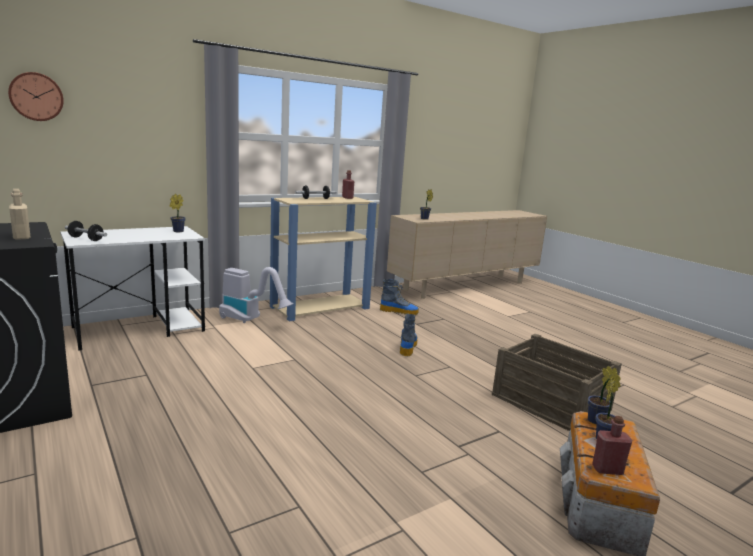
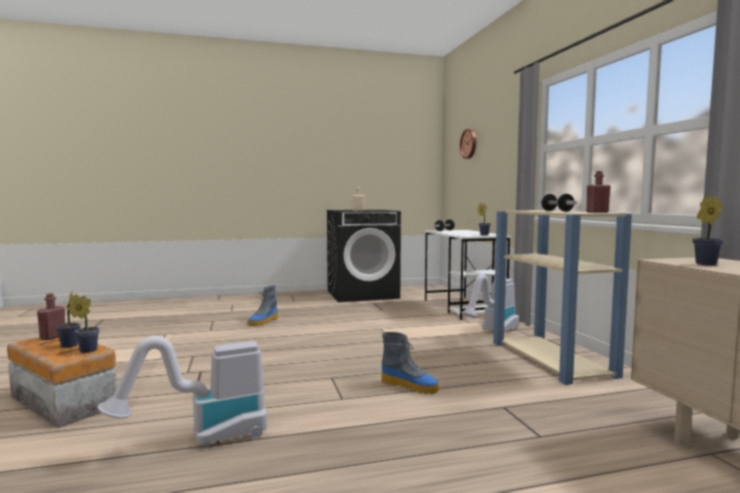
camera: 110 degrees right, 10 degrees down
boot [380,279,419,315] -> boot moved to [247,286,278,326]
crate [492,333,622,431] -> vacuum cleaner [97,336,267,447]

